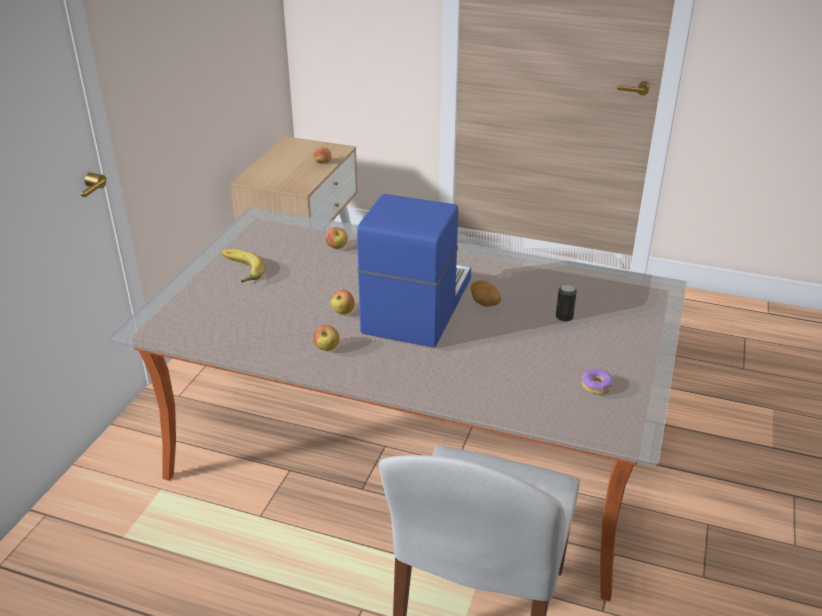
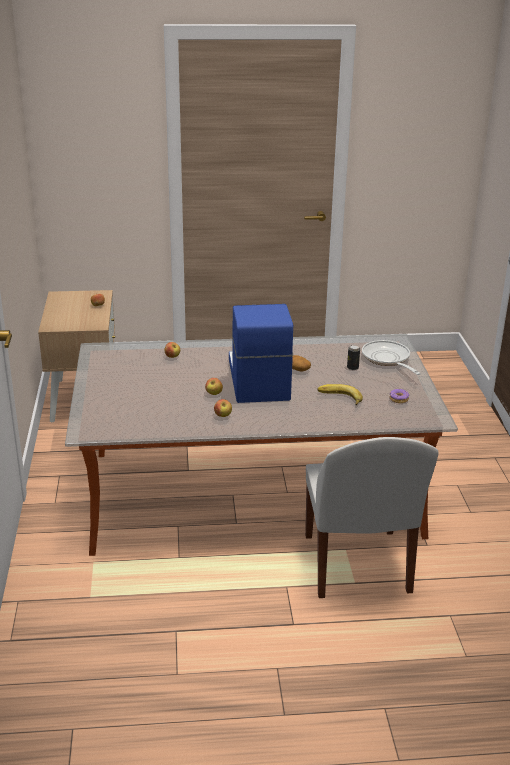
camera: 25 degrees left, 5 degrees down
banana [222,249,265,282] -> banana moved to [317,384,363,405]
none -> frying pan [362,340,421,375]

